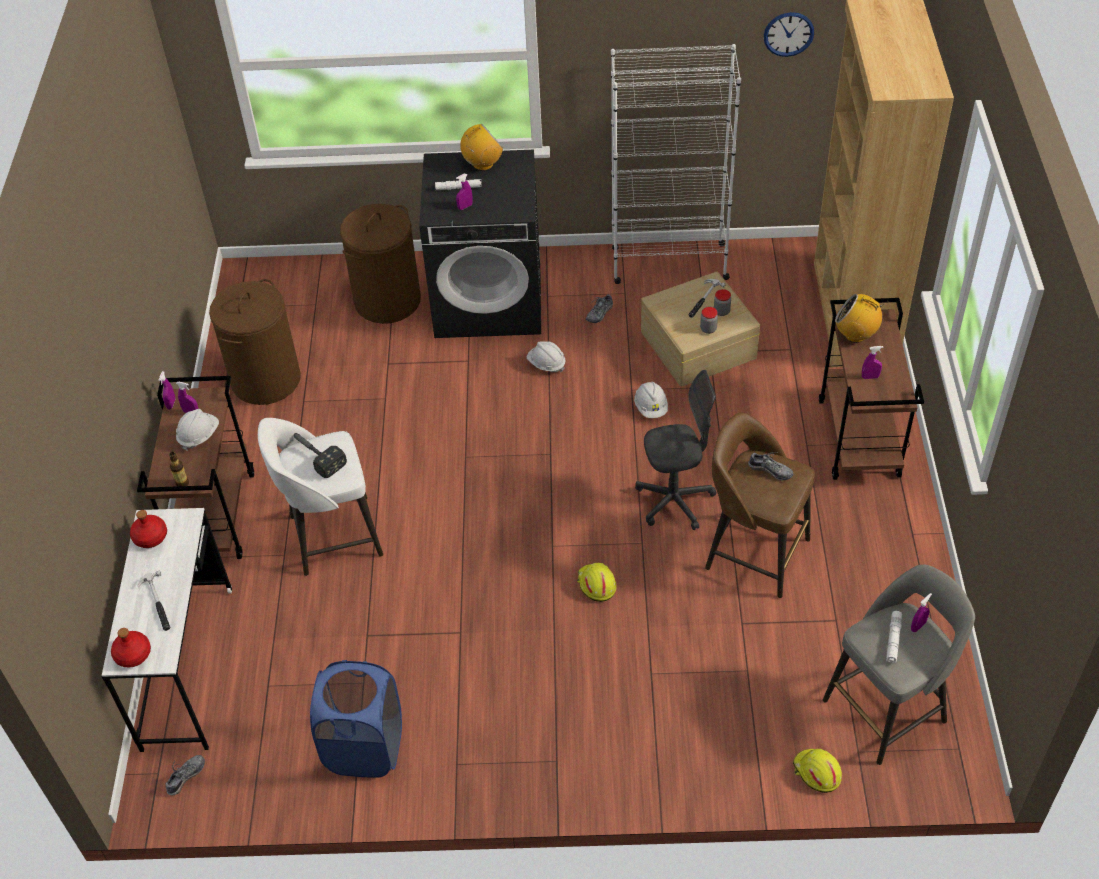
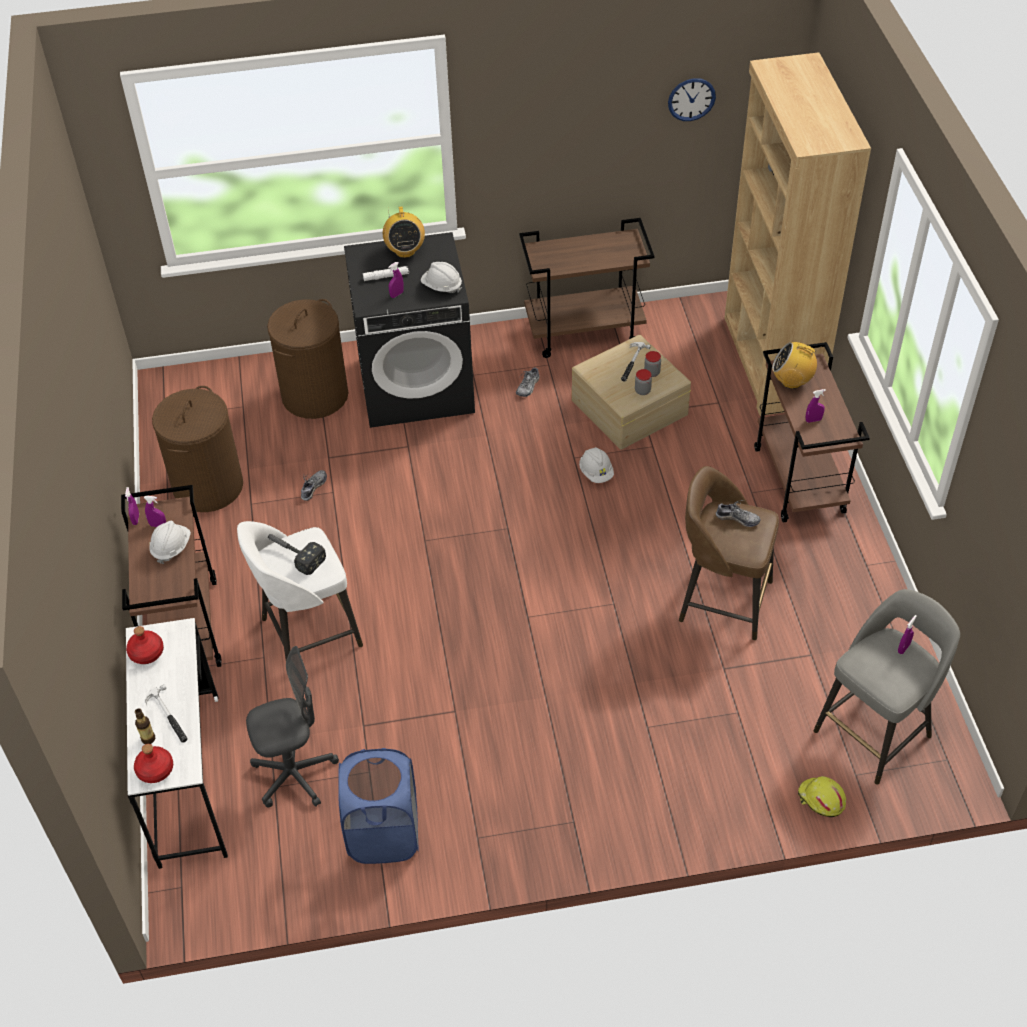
camera: 10 degrees left, 0 degrees up
shoe [166,755,205,796] -> shoe moved to [301,470,327,501]
bottle [169,452,189,486] -> bottle moved to [135,708,155,744]
radio [460,124,503,171] -> radio turned 120 degrees clockwise [383,206,425,258]
white hard hat [527,341,566,373] -> white hard hat moved to [421,262,462,293]
yellow hard hat [577,563,617,602] -> none
white bookcase [611,44,741,284] -> brown cart [519,218,654,358]
grey office chair [635,370,717,530] -> grey office chair moved to [246,646,339,808]
white flashlight [886,611,902,664] -> none

